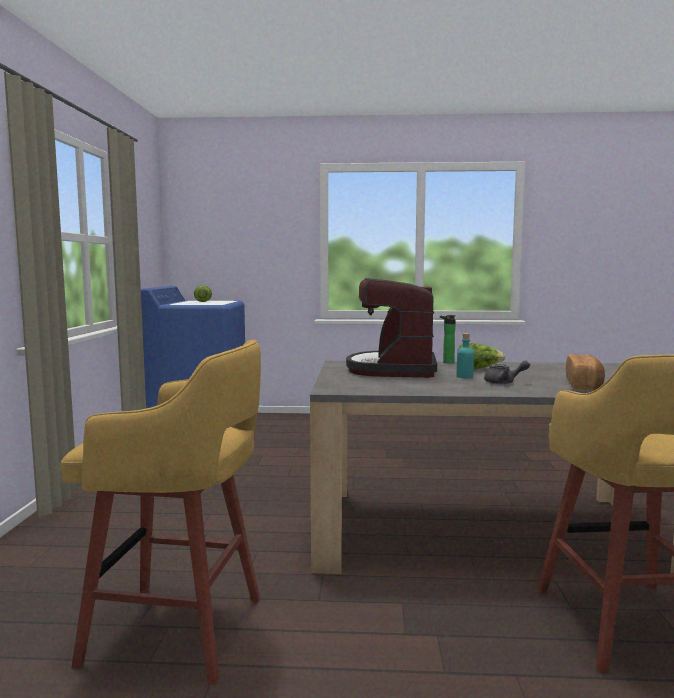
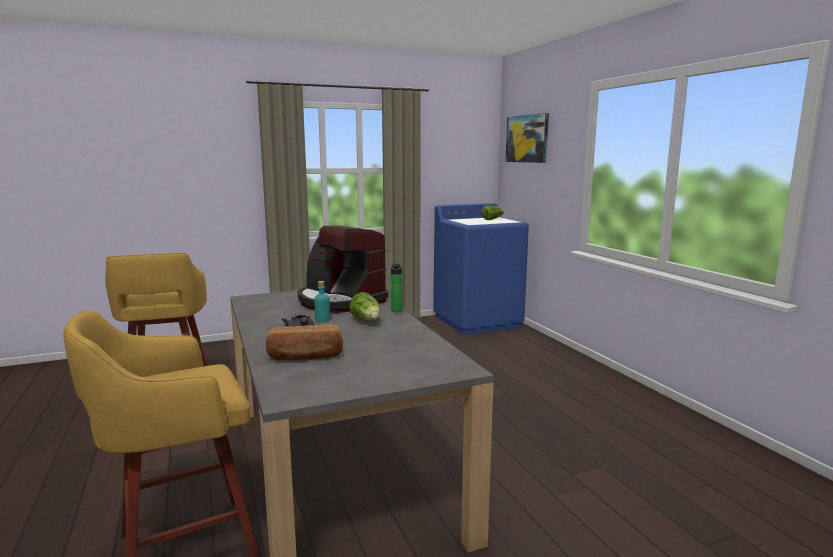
camera: 65 degrees right, 5 degrees up
coffee machine [346,278,437,378] -> coffee machine turned 120 degrees counterclockwise [298,225,388,313]
none -> picture [505,113,549,163]

